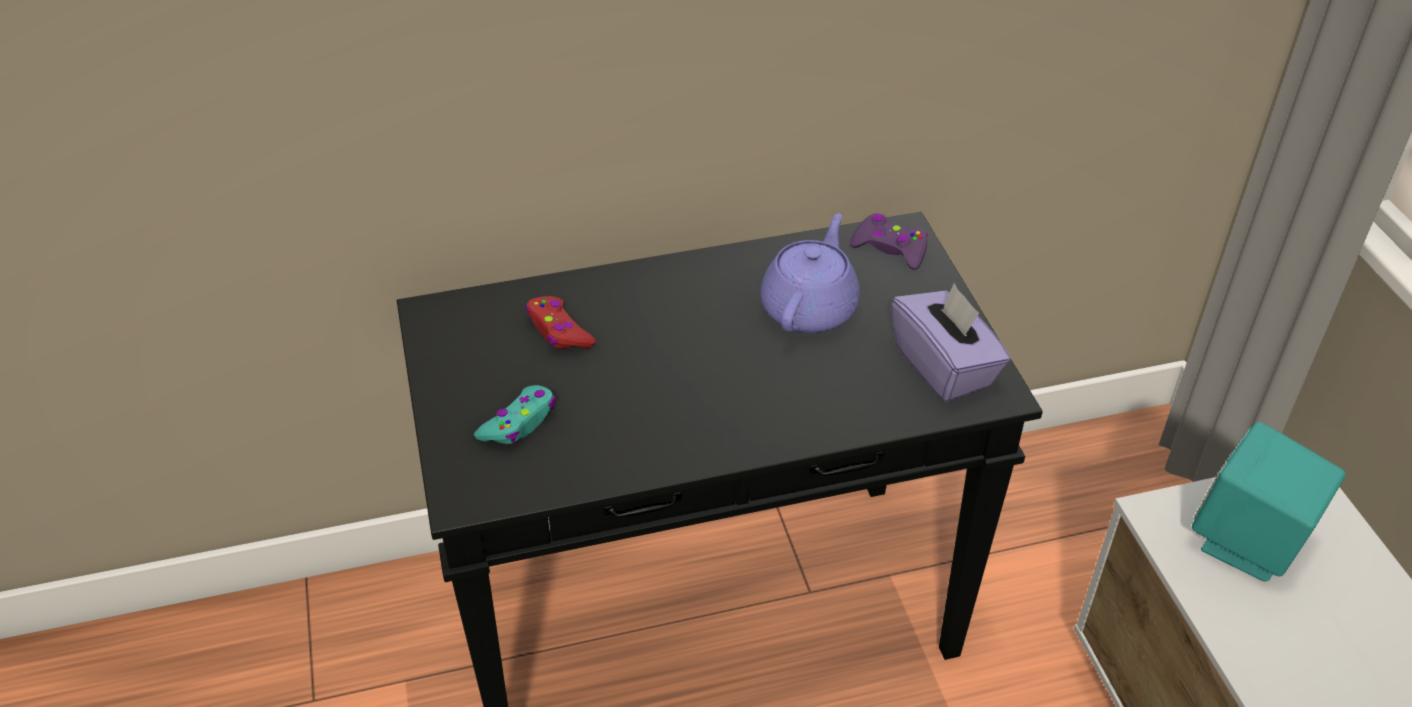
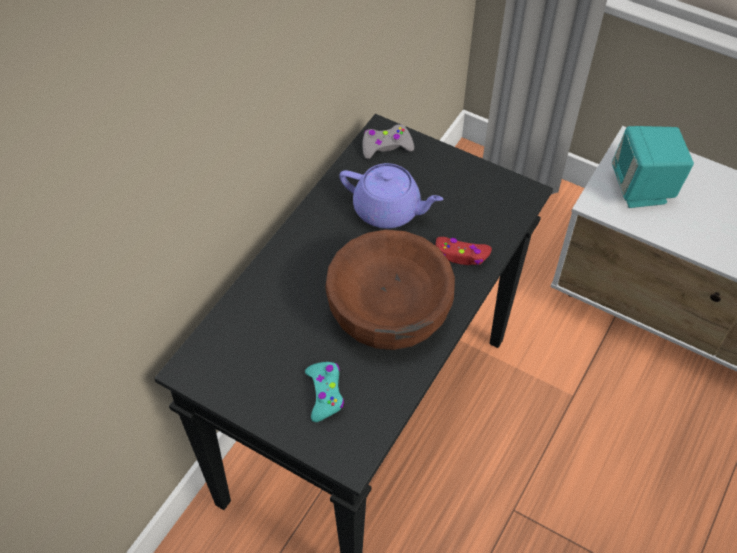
camera: 45 degrees left, 10 degrees up
red game controller [526,296,596,349] -> red game controller moved to [436,237,492,265]
purple teapot [760,213,860,333] -> purple teapot turned 135 degrees clockwise [339,163,443,228]
purple game controller [850,213,928,270] -> grey game controller [362,125,414,159]
purple tissue box [891,283,1010,402] -> none
none -> brown bowl [325,230,455,350]

